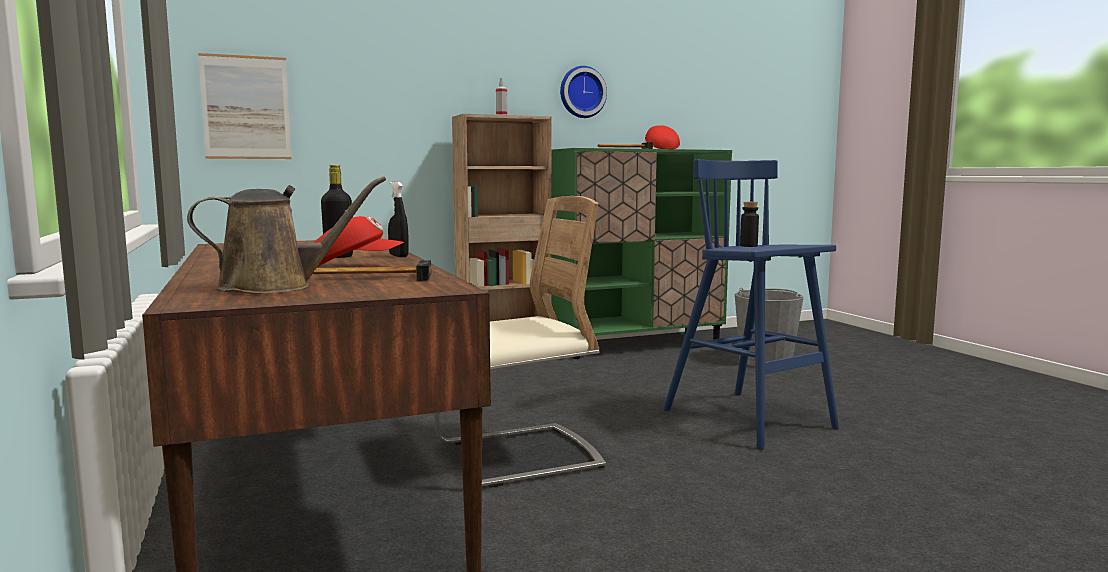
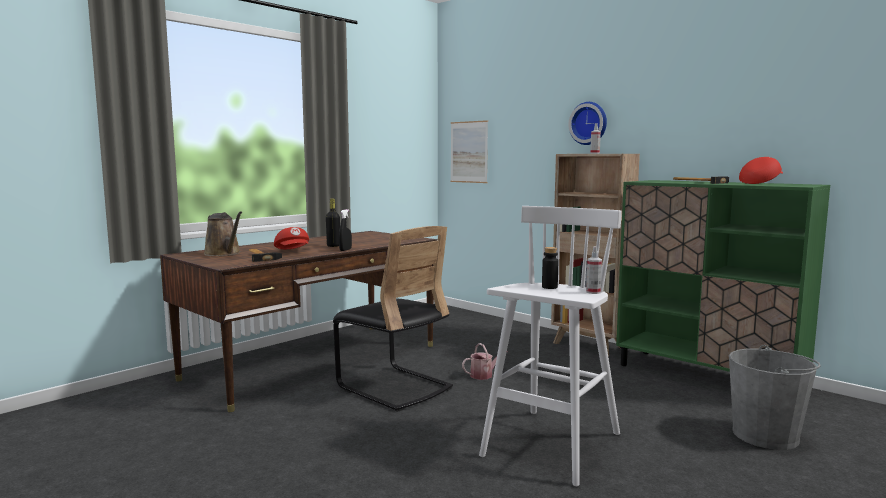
camera: 65 degrees right, 0 degrees up
beige chair [434,196,606,488] -> black chair [333,226,453,412]
wall clock [560,66,607,118] -> wall clock moved to [568,102,607,145]
blue stool [663,159,839,450] -> white stool [479,206,622,486]
none -> watering can [462,343,508,380]
none -> spray bottle [586,246,602,294]

